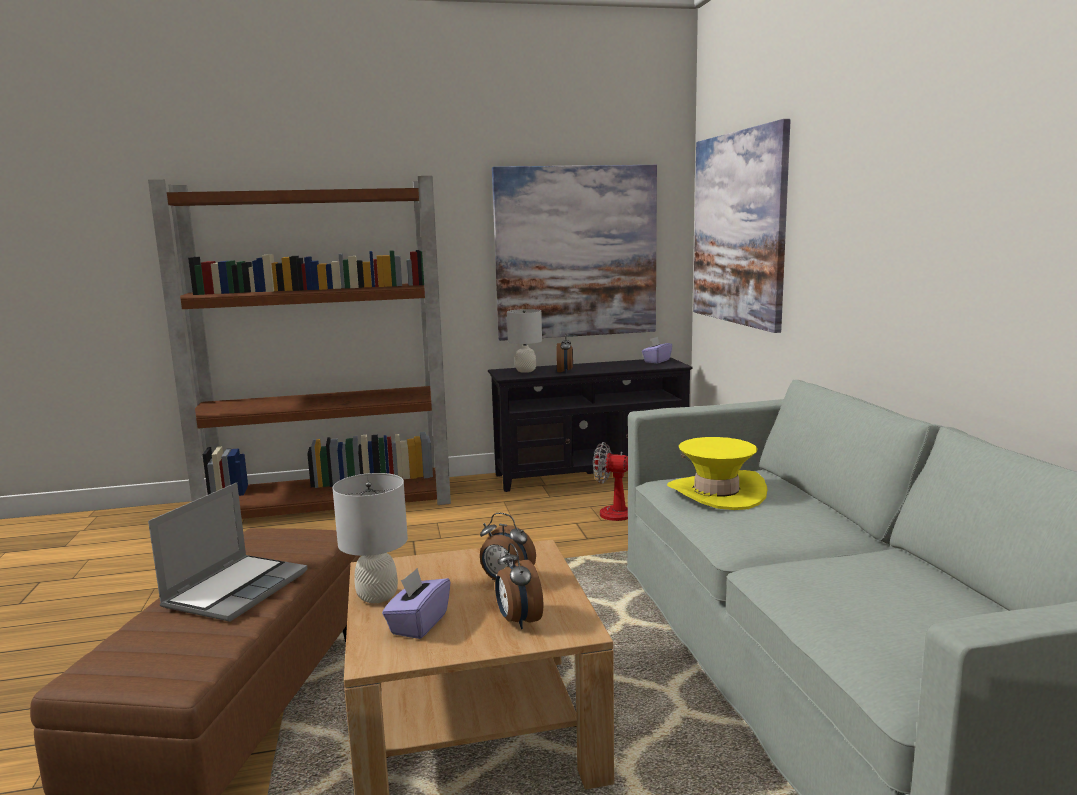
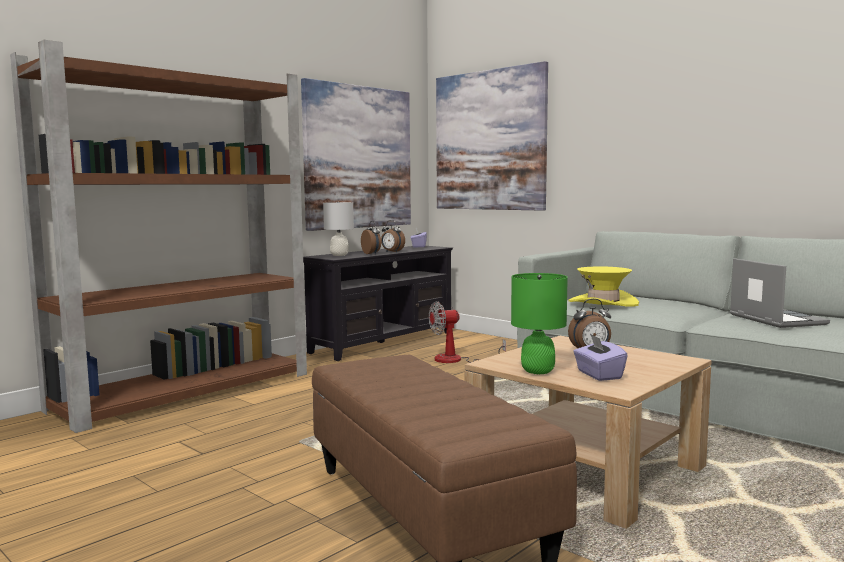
camera: 35 degrees left, 5 degrees down
laptop [148,483,307,622] -> laptop moved to [730,258,830,328]
grey table lamp [333,473,408,603] -> green table lamp [511,273,568,374]
alarm clock [495,543,543,629] -> alarm clock moved to [381,220,405,252]

